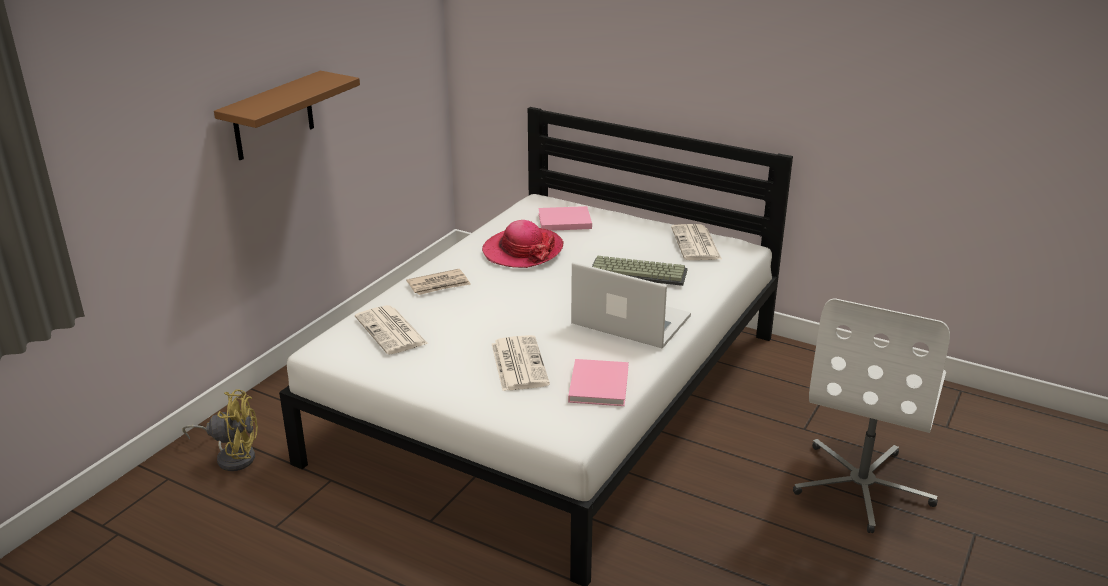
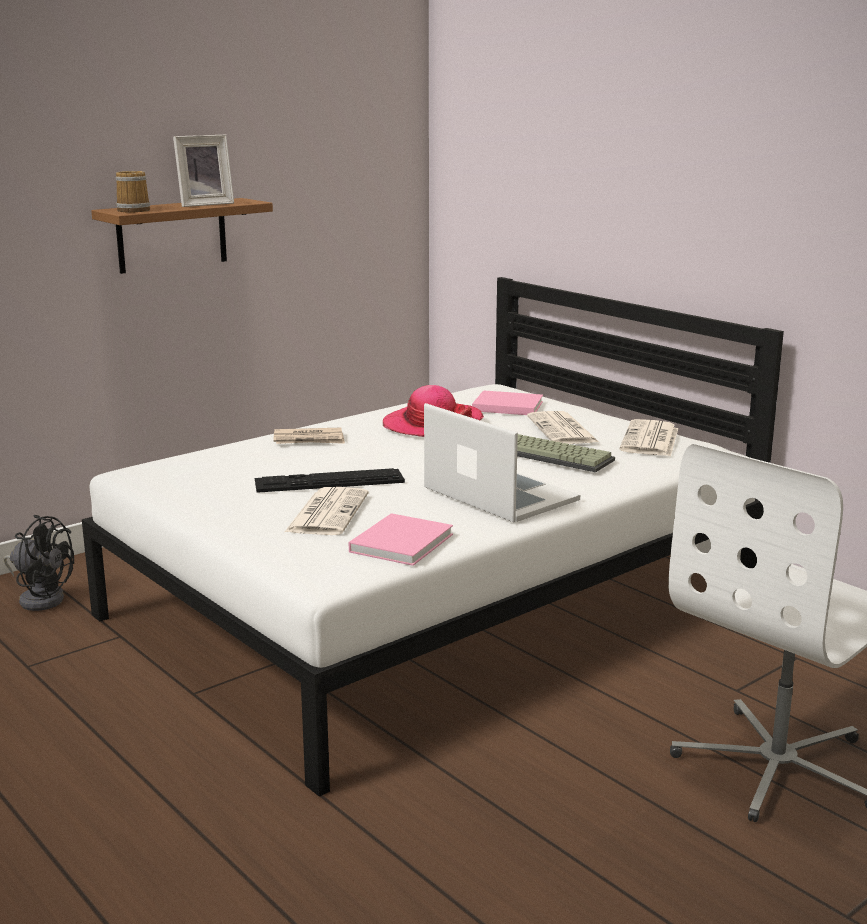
camera: 20 degrees right, 10 degrees down
yellow fan [183,389,258,471] -> black fan [3,515,74,611]
newspaper [355,305,428,355] -> newspaper moved to [527,411,599,444]
none -> mug [116,171,150,212]
none -> picture frame [173,135,234,207]
none -> keyboard [255,468,405,493]

